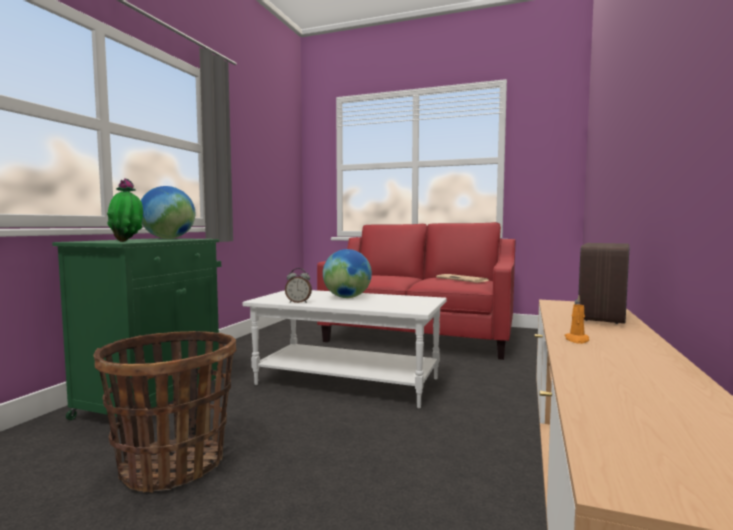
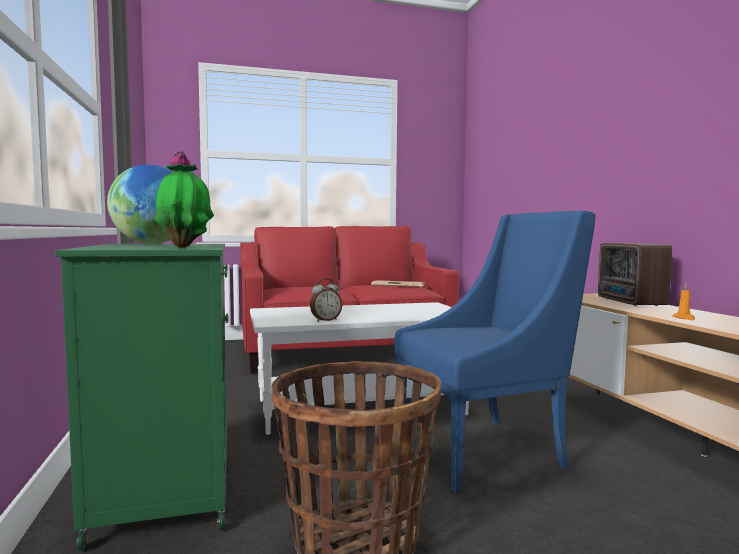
camera: 35 degrees left, 0 degrees up
globe [323,249,372,298] -> none
none -> blue armchair [394,211,595,493]

